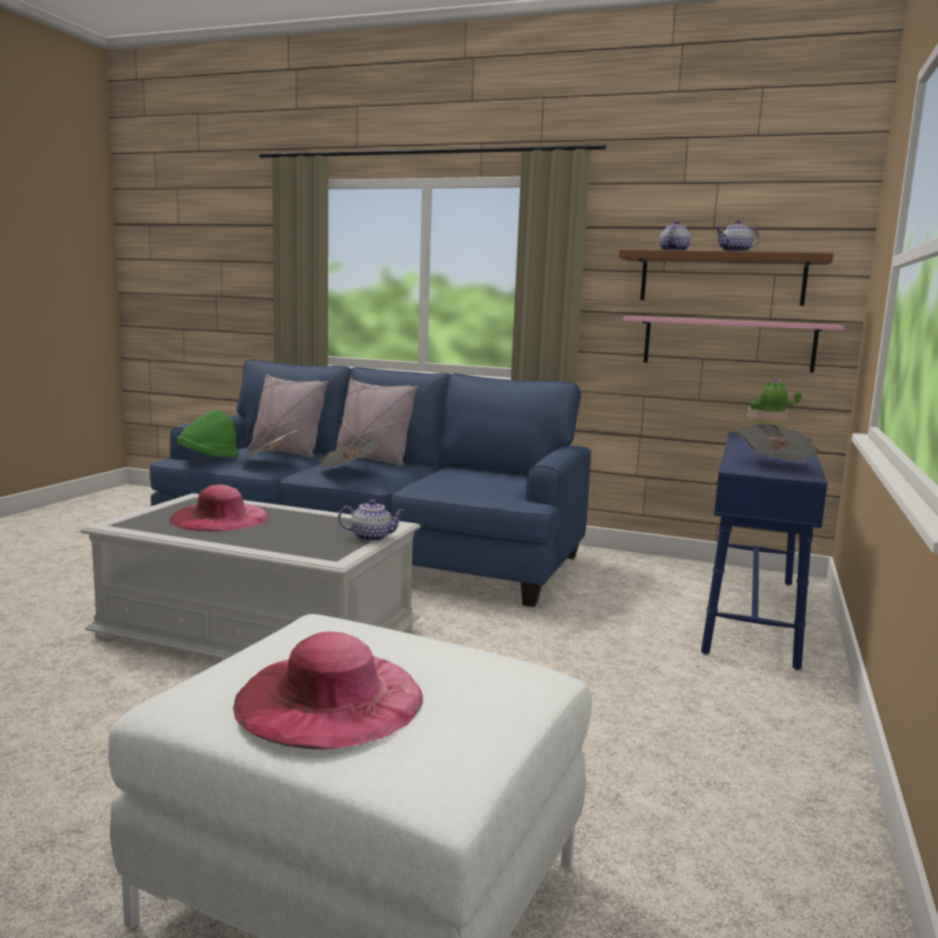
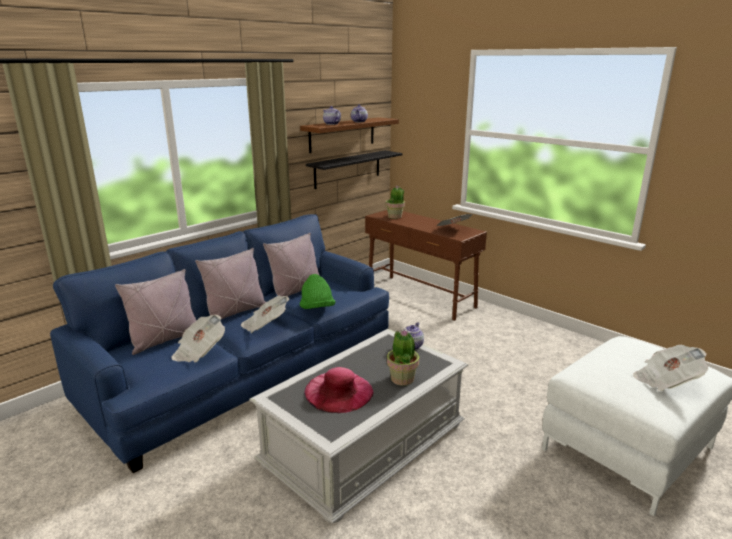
camera: 65 degrees left, 10 degrees up
green hat [177,410,239,457] -> green hat moved to [300,274,335,309]
pink hat [233,631,423,749] -> newspaper [633,345,708,391]
pink shelf [623,316,844,373] -> black shelf [306,150,402,189]
blue console table [701,432,828,670] -> brown console table [365,210,487,321]
none -> purple pillow [263,233,320,296]
none -> potted plant [387,330,419,386]

